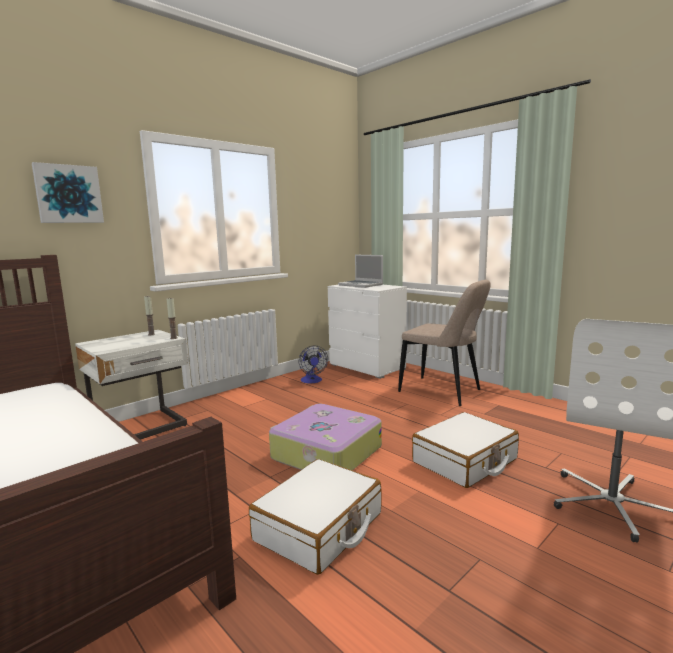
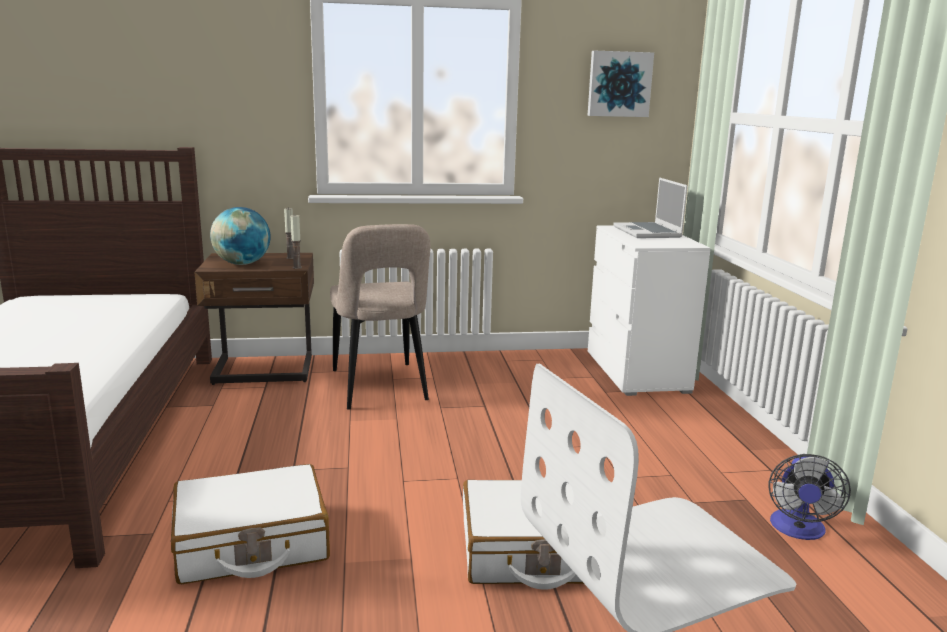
camera: 35 degrees right, 5 degrees up
picture [32,162,104,223] -> picture moved to [587,51,654,117]
white nightstand [75,330,188,440] -> brown nightstand [194,253,314,385]
suitcase [269,404,382,470] -> none
fan [299,345,328,383] -> fan moved to [768,454,851,540]
beige chair [398,280,491,406] -> beige chair moved to [330,224,431,410]
none -> globe [210,207,271,265]

